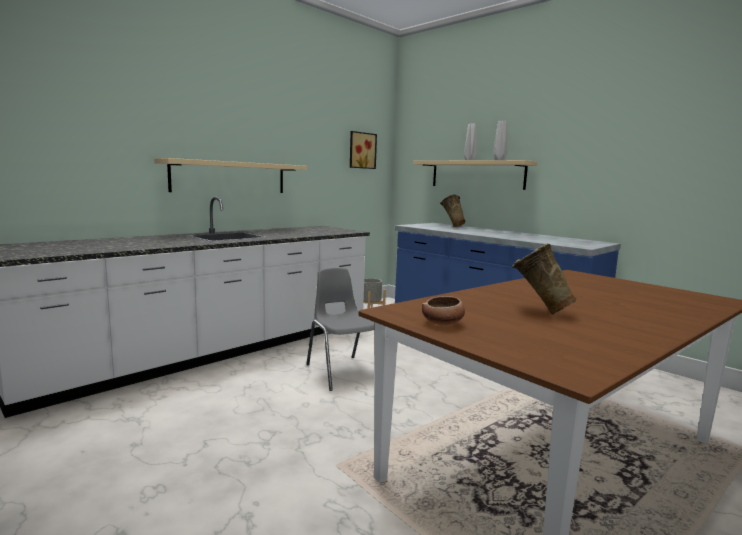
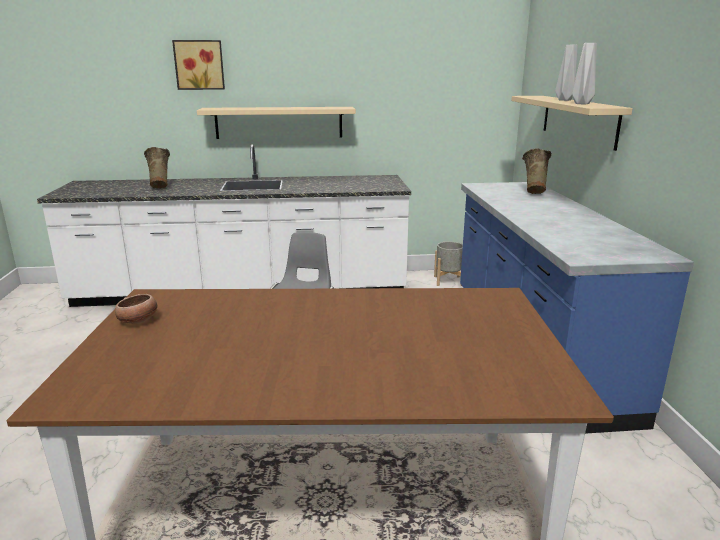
camera: 40 degrees right, 10 degrees up
picture [350,131,377,169] -> picture moved to [172,40,225,90]
beige vase [512,244,577,315] -> beige vase moved to [144,147,170,189]

